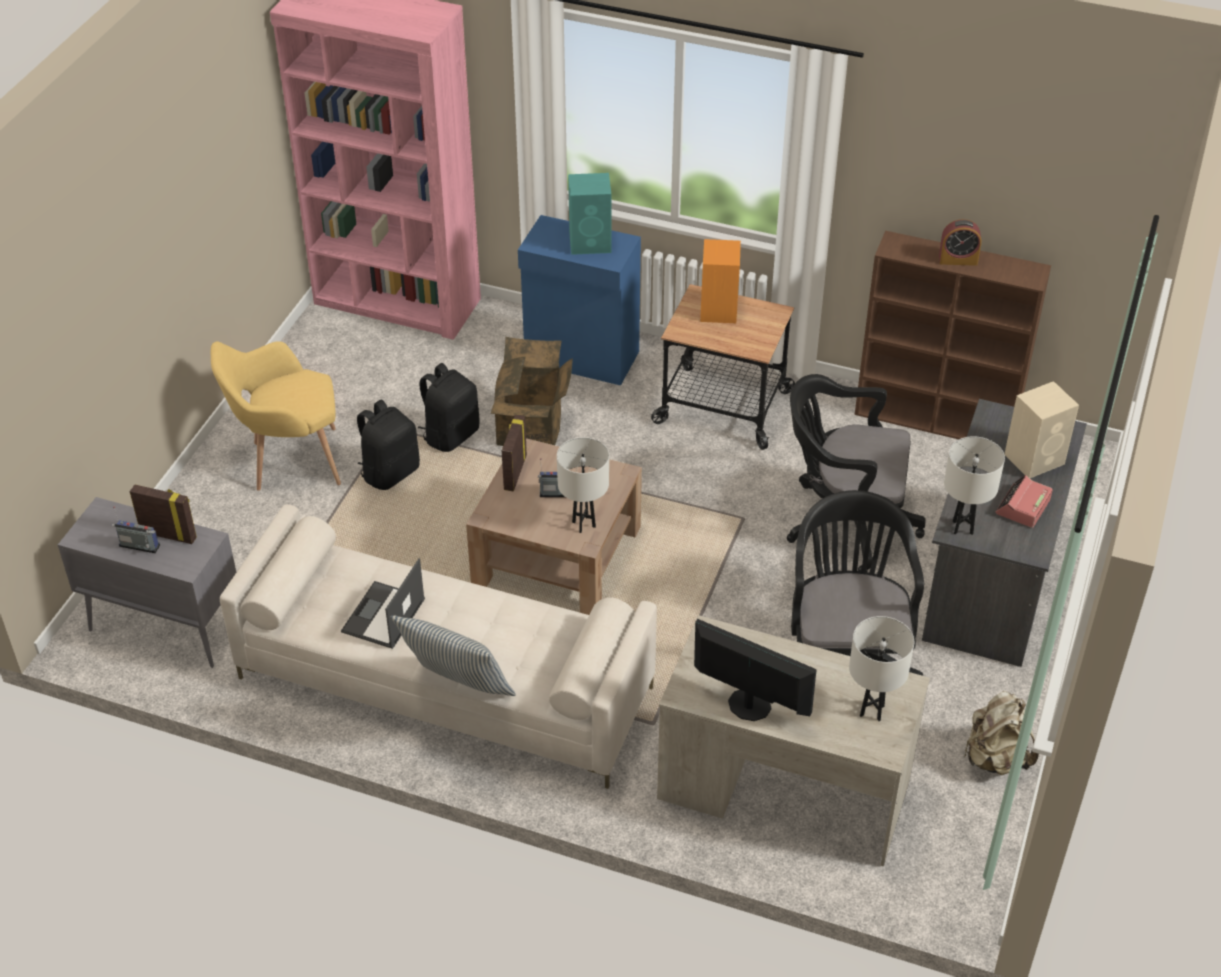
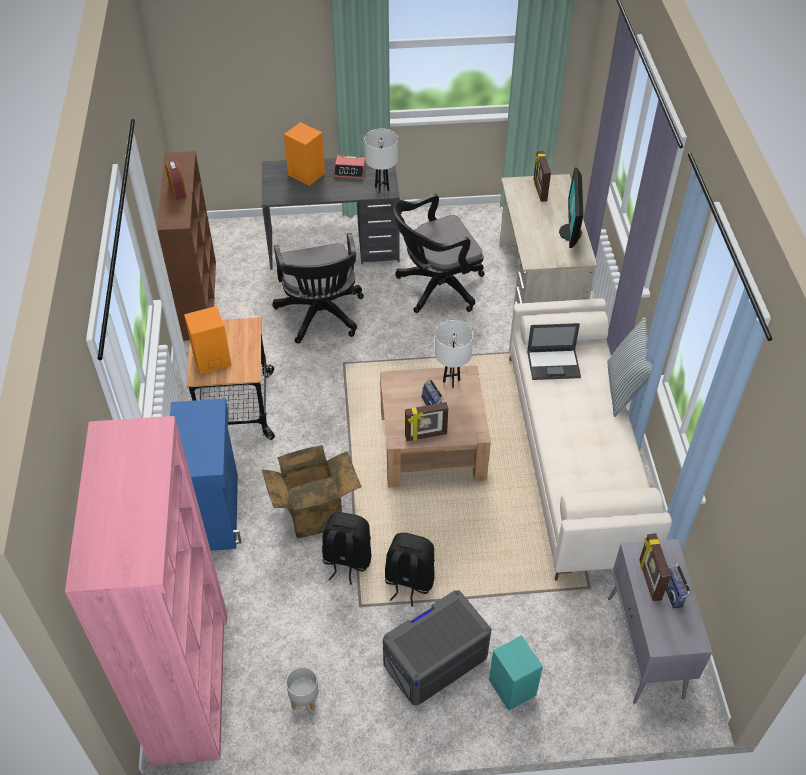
camera: 115 degrees left, 5 degrees up
yellow armchair [211,341,341,491] -> grey storage box [383,590,491,705]
laptop [341,559,425,649] -> laptop moved to [527,323,581,380]
turquoise speaker [568,173,611,255] -> turquoise speaker moved to [489,635,543,711]
white table lamp [849,616,914,721] -> picture frame [534,151,551,202]
beige backpack [964,691,1039,775] -> none
beige speaker [1004,381,1079,478] -> orange speaker [284,122,325,186]
none -> grey planter [286,667,319,711]

